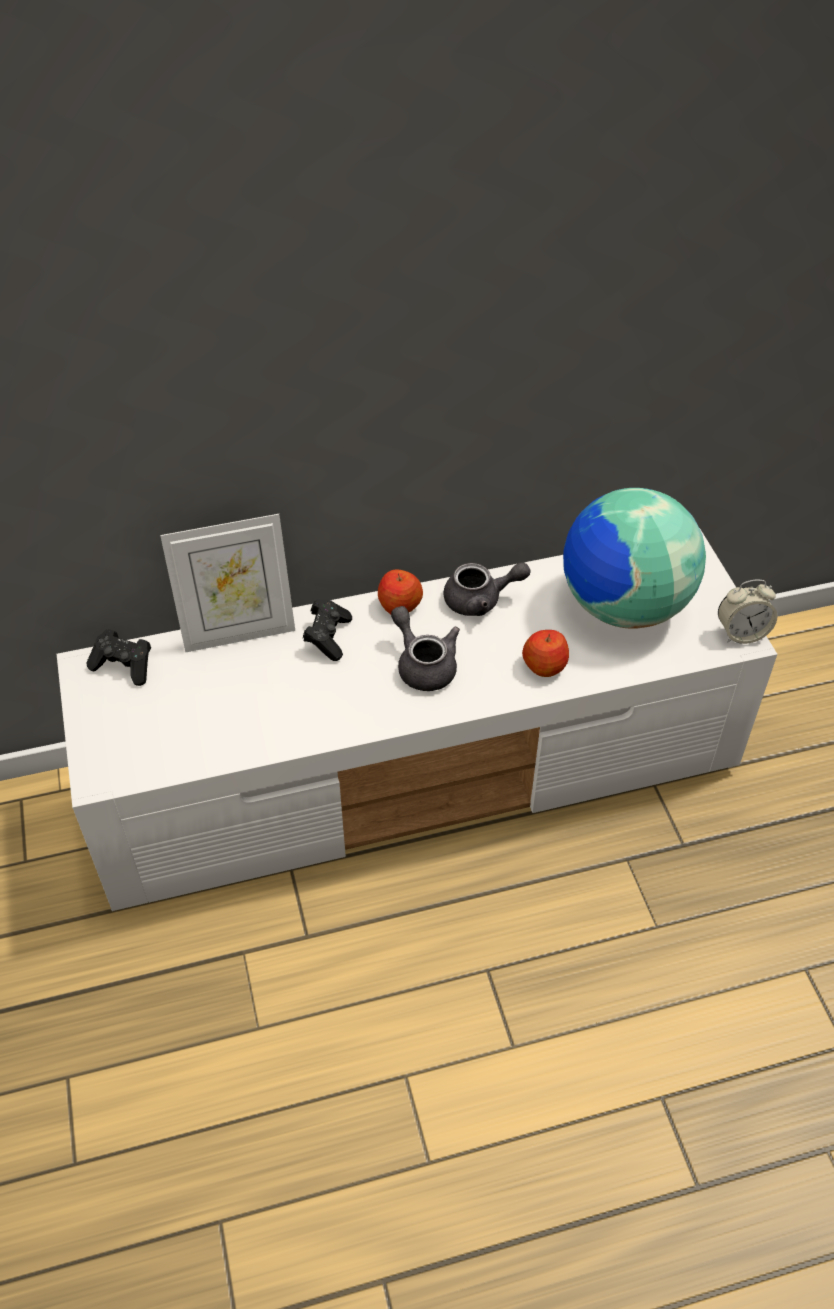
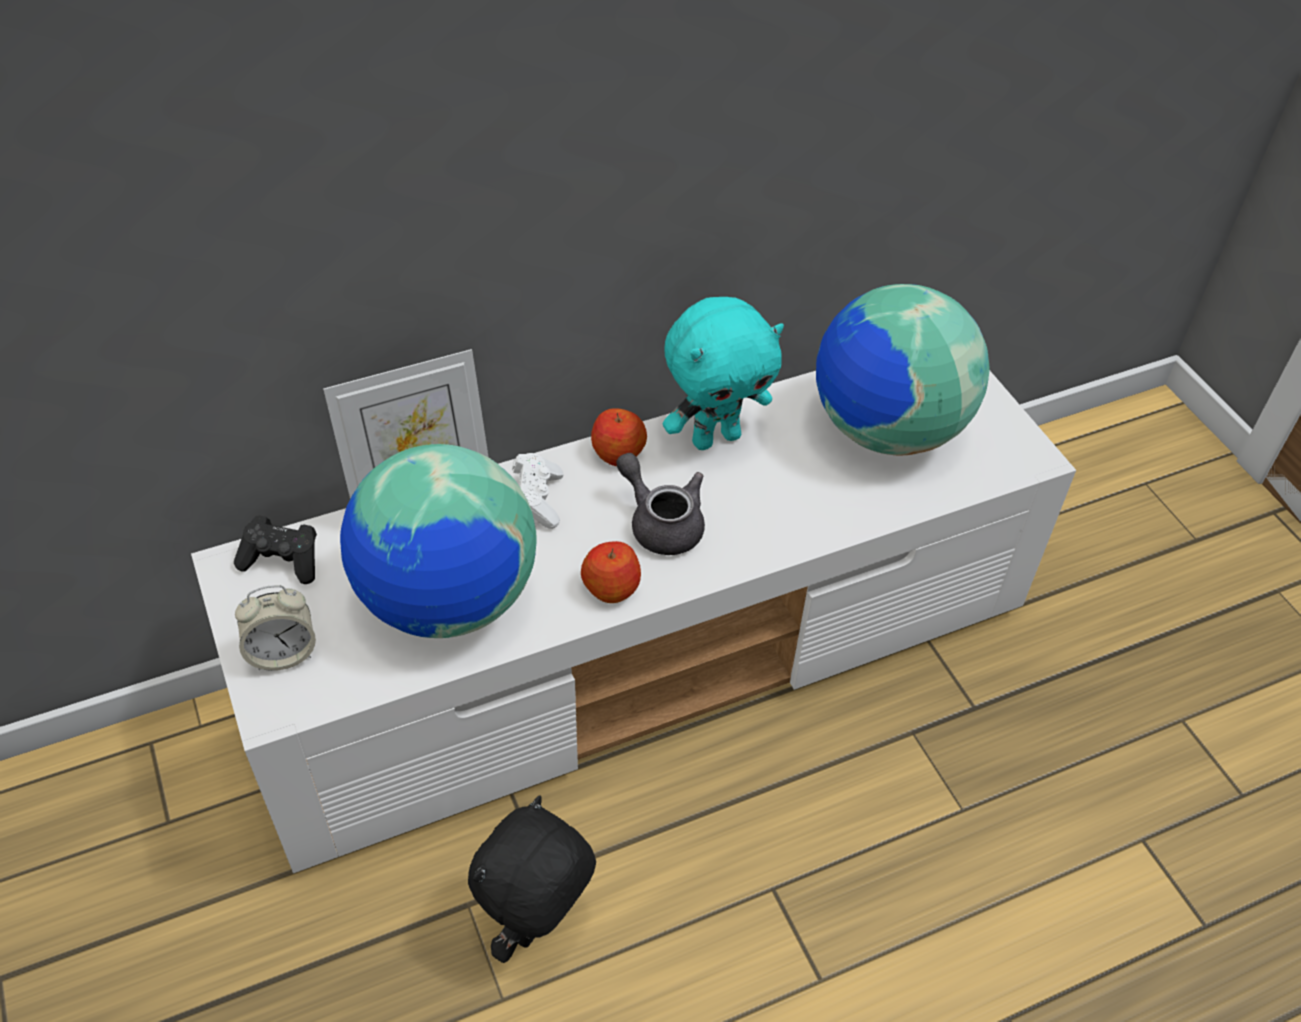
camera: 10 degrees left, 0 degrees up
black game controller [303,599,352,661] -> white game controller [512,453,564,529]
grey teapot [444,562,531,616] -> turquoise plush toy [663,297,784,450]
apple [522,630,569,677] -> apple moved to [581,541,641,603]
alarm clock [718,579,778,644] -> alarm clock moved to [235,585,316,671]
none -> globe [340,444,537,638]
none -> black plush toy [468,795,596,963]

